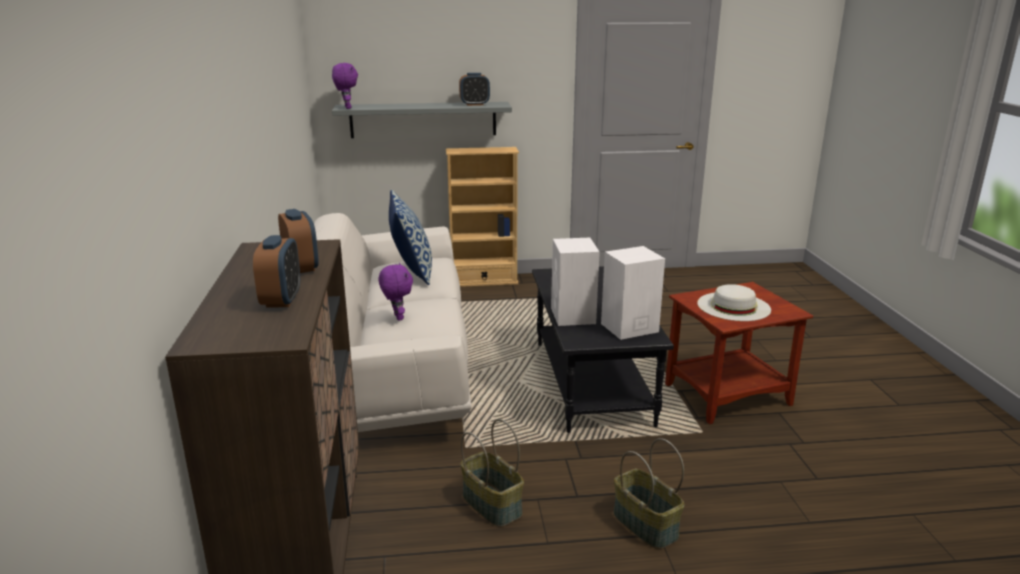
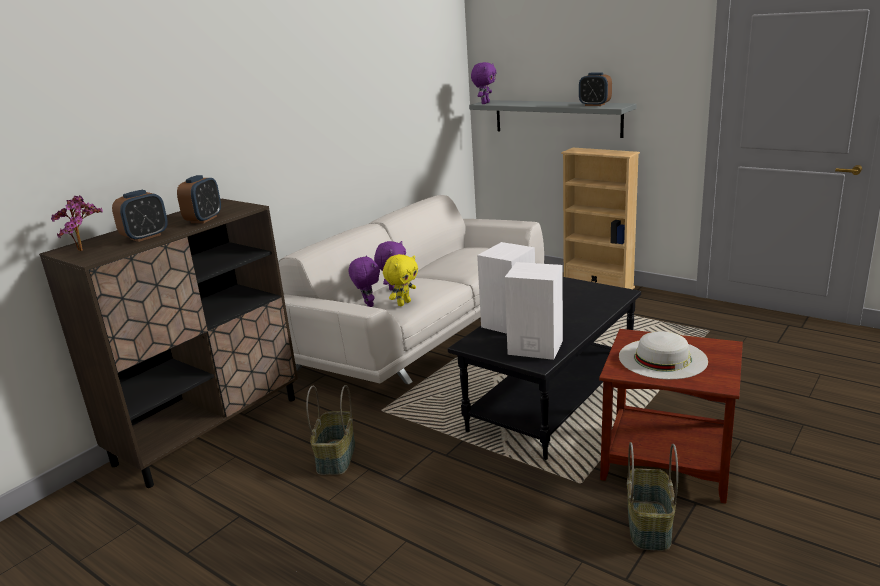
camera: 45 degrees right, 0 degrees up
pillow [389,190,432,285] -> none
basket [613,438,684,549] -> basket moved to [627,442,678,551]
none -> potted plant [51,195,103,251]
none -> purple plush toy [349,255,380,307]
none -> yellow plush toy [383,254,418,306]

